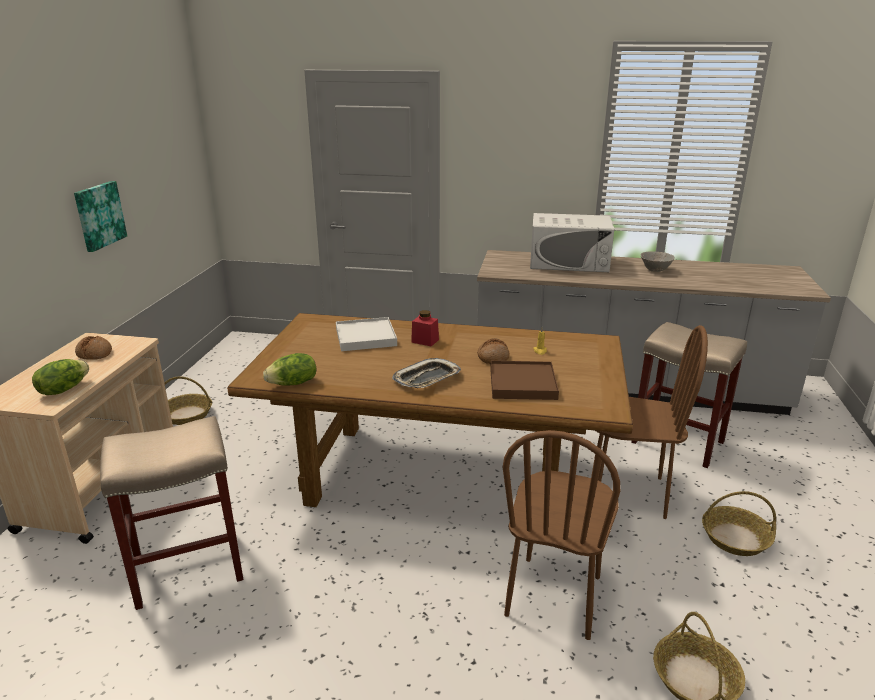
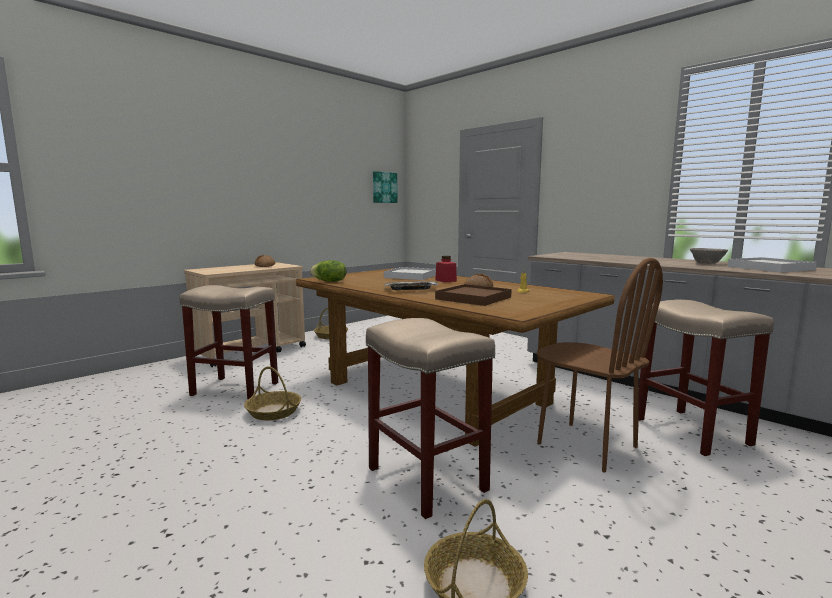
camera: 35 degrees right, 15 degrees down
lettuce [32,359,89,395] -> none
picture [74,181,127,252] -> picture moved to [373,171,398,203]
brown chair [503,430,620,640] -> beige stool [366,318,495,519]
white microwave [530,213,614,272] -> none
basket [702,491,776,556] -> basket moved to [244,366,301,420]
none -> white tray [728,257,817,272]

